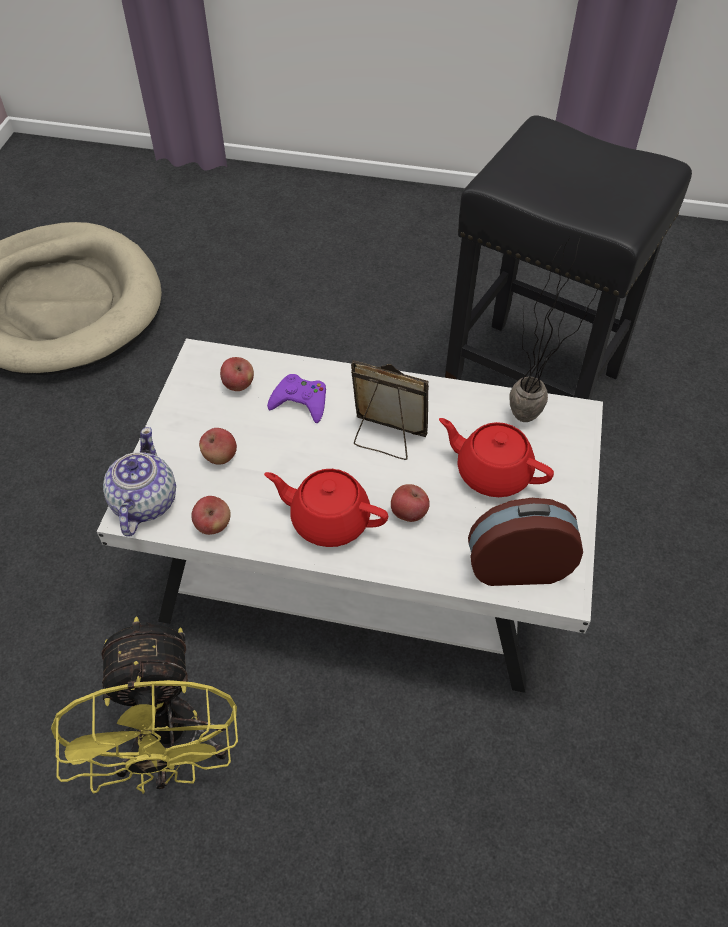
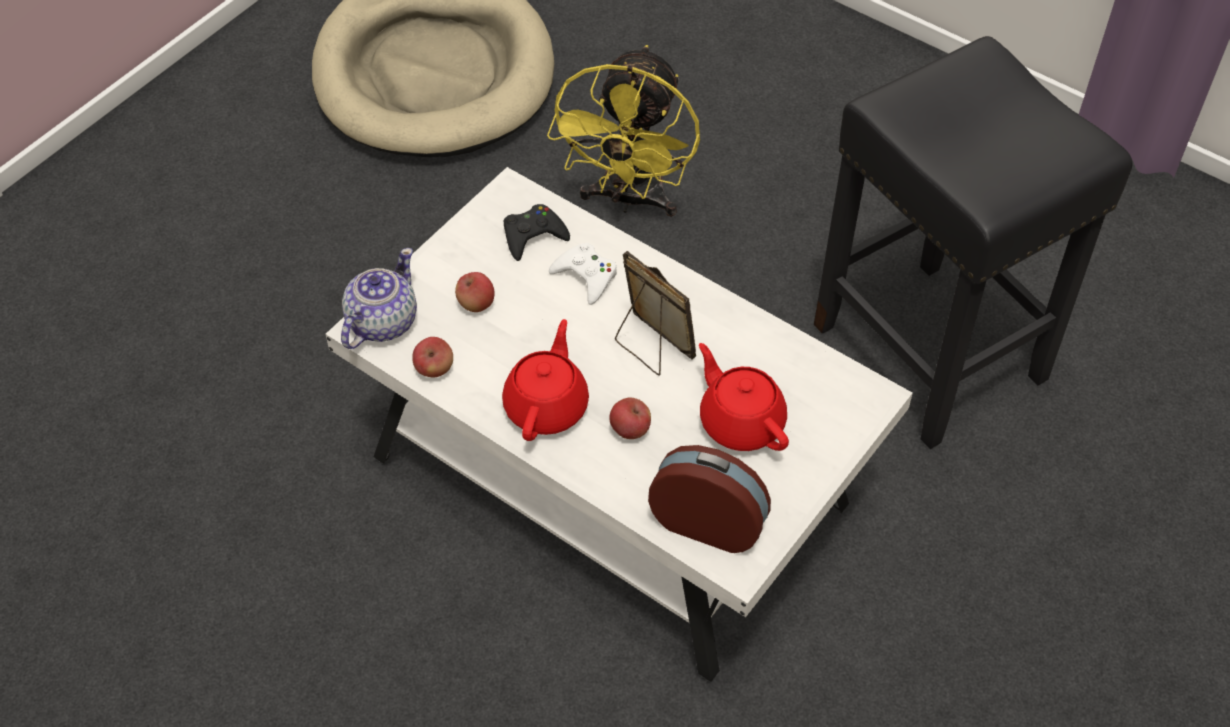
camera: 25 degrees right, 0 degrees up
yellow fan [51,616,238,794] -> yellow fan moved to [547,45,700,217]
apple [220,357,254,391] -> black game controller [504,204,570,261]
red teapot [264,469,388,547] -> red teapot turned 60 degrees clockwise [502,319,589,441]
purple game controller [267,374,326,423] -> white game controller [549,243,617,305]
potted plant [510,237,603,422] -> none

